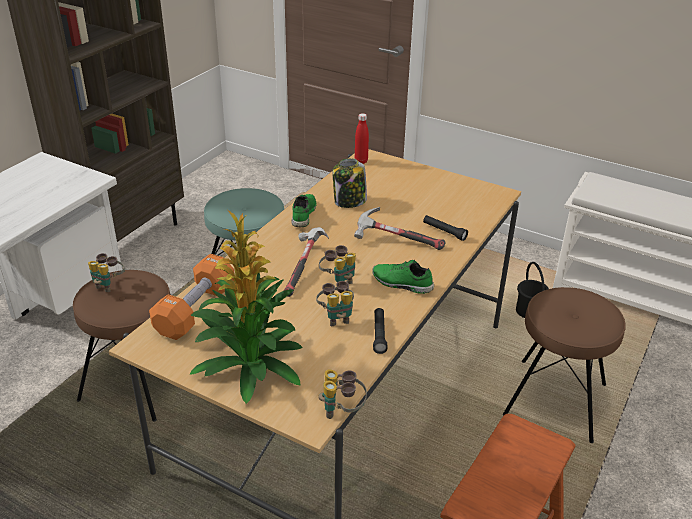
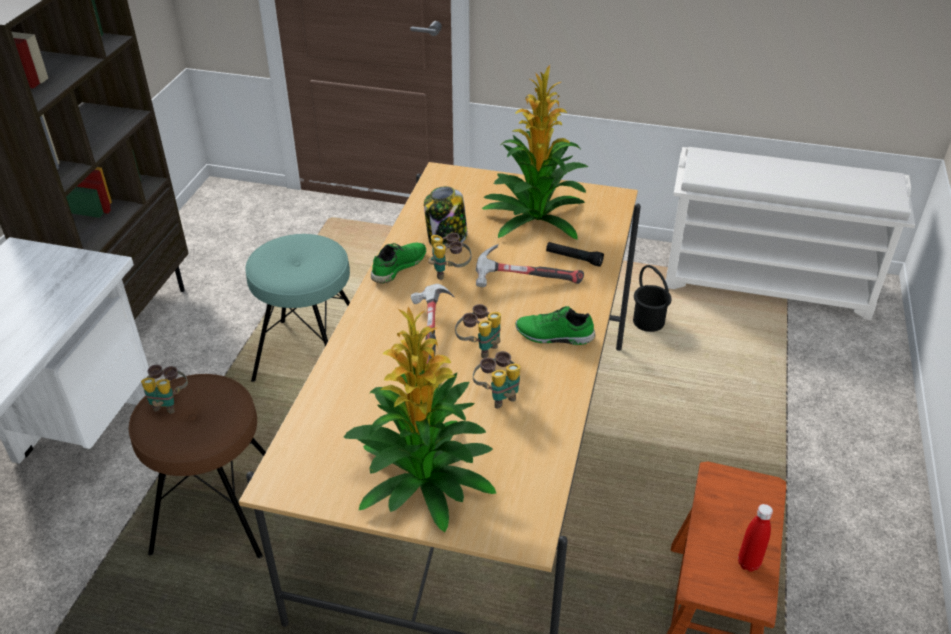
camera: 15 degrees left, 5 degrees up
orange dumbbell [149,254,234,340] -> none
green shoe [291,194,316,227] -> green shoe turned 45 degrees clockwise [371,243,426,284]
binoculars [318,369,367,419] -> binoculars moved to [428,233,471,280]
red bottle [355,113,369,164] -> red bottle moved to [738,504,773,572]
black flashlight [373,308,388,354] -> none
brown stool [503,287,626,443] -> none
none -> potted plant [482,65,588,240]

